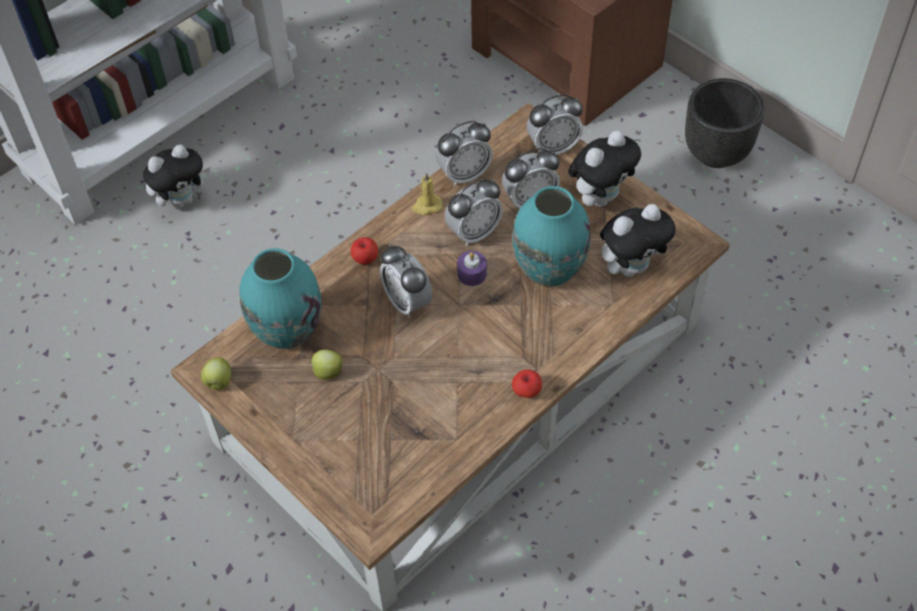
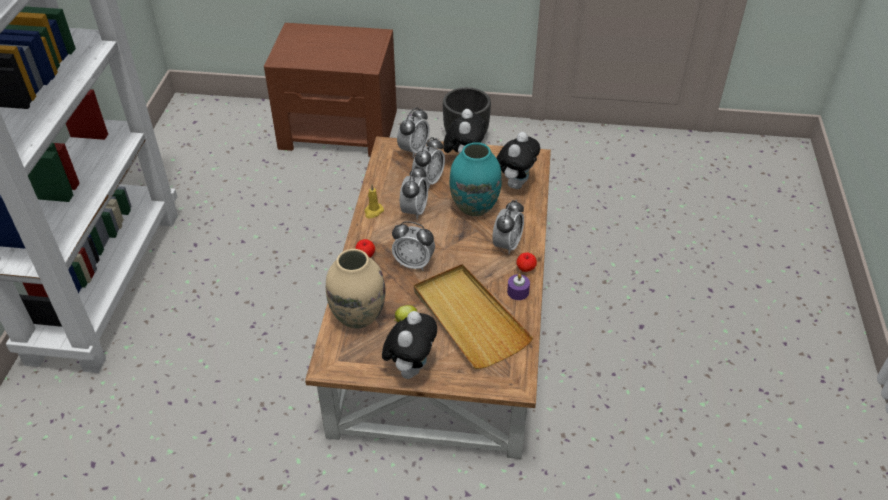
camera: 40 degrees left, 10 degrees down
plush toy [143,144,210,209] -> plush toy moved to [382,311,437,379]
apple [201,357,231,390] -> none
turquoise vase [239,248,322,349] -> beige vase [326,249,386,328]
alarm clock [436,121,493,186] -> alarm clock moved to [492,200,524,254]
purple candle [457,251,487,286] -> purple candle moved to [507,274,530,300]
none -> beige tray [414,264,533,369]

